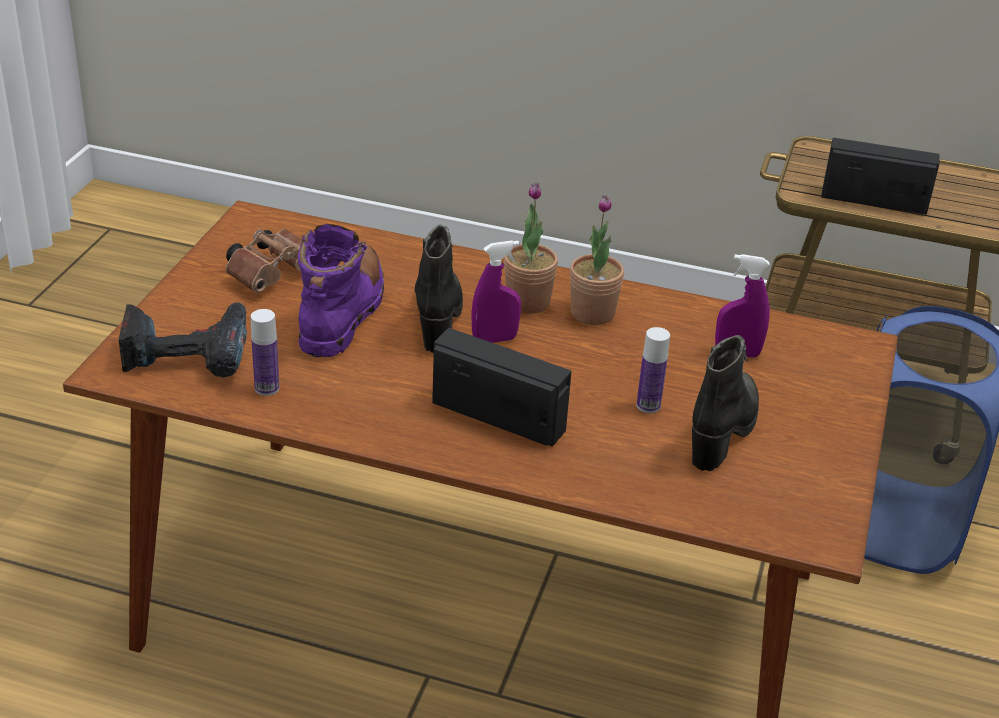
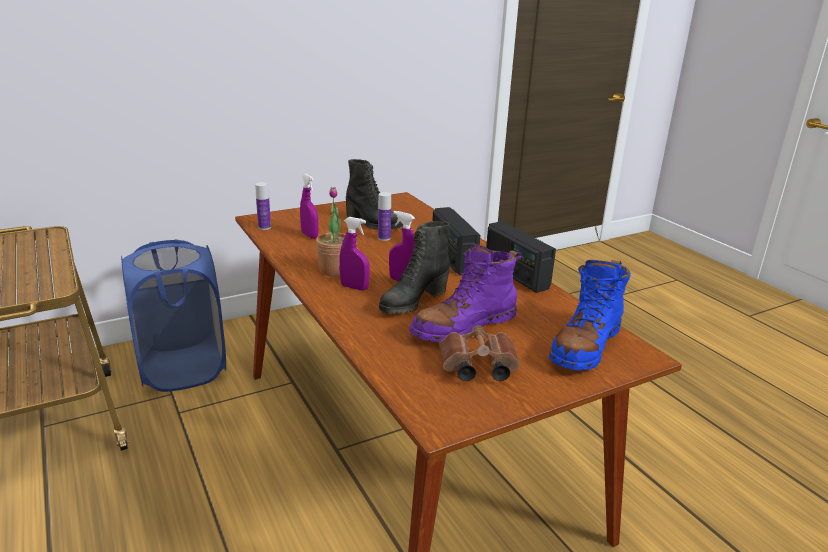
camera: 135 degrees left, 10 degrees down
power drill [119,302,247,378] -> blue boot [549,260,631,371]
bottle [251,309,279,396] -> bottle moved to [255,182,271,230]
potted plant [504,183,558,314] -> purple spray bottle [339,217,370,290]
black boot [692,335,759,471] -> black boot turned 120 degrees counterclockwise [346,159,403,229]
radio [821,138,940,214] -> radio moved to [486,221,556,293]

